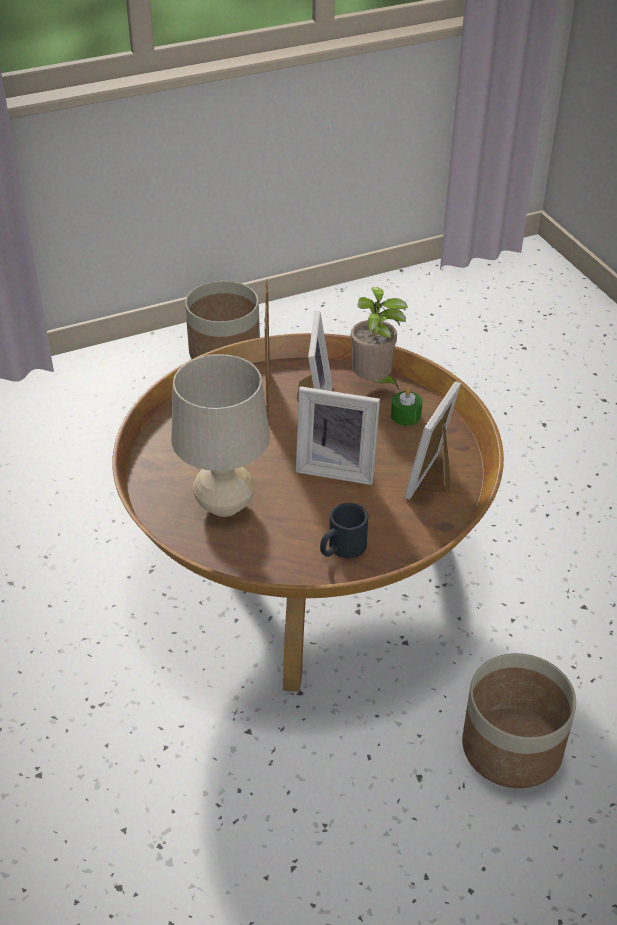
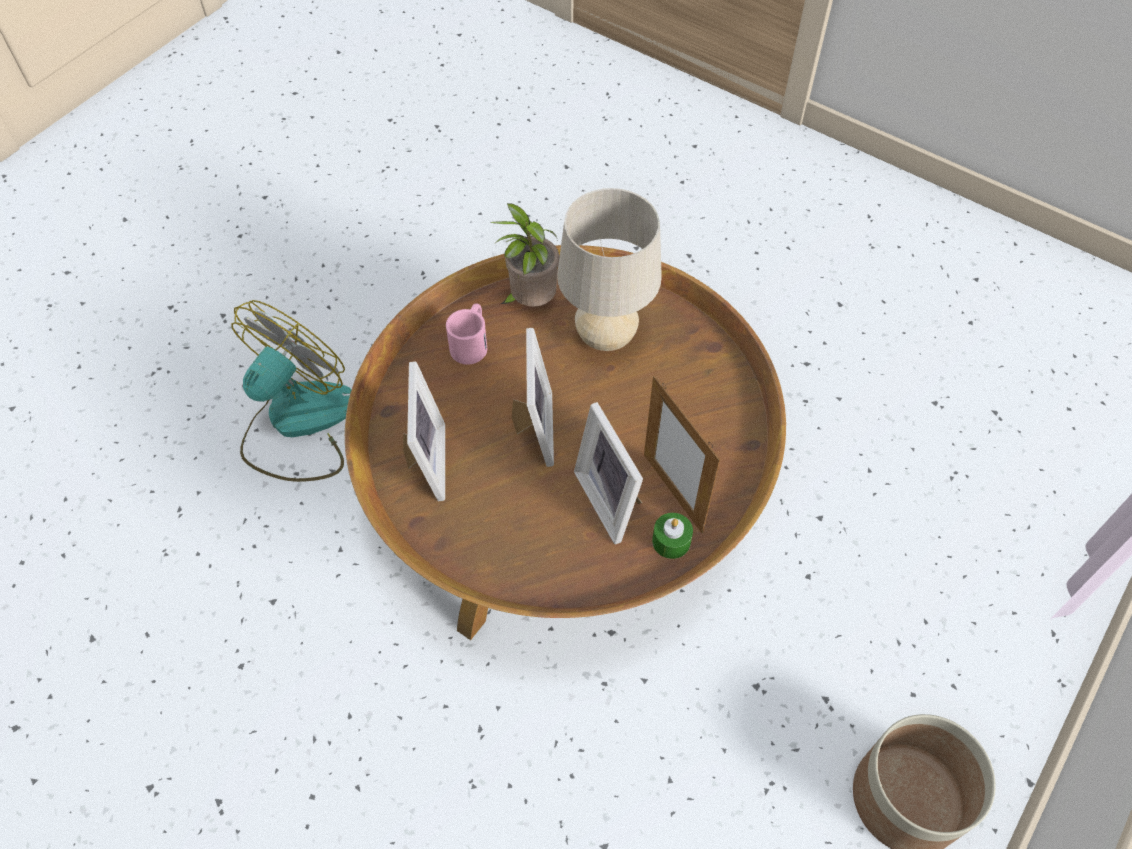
camera: 150 degrees right, 15 degrees up
picture frame [296,386,380,485] -> picture frame turned 105 degrees clockwise [512,328,554,467]
black mug [320,503,368,558] -> pink mug [446,304,487,365]
potted plant [350,287,408,389] -> potted plant moved to [490,203,559,307]
green candle [391,387,422,426] -> green candle moved to [652,513,693,559]
planter [462,653,576,788] -> fan [231,300,351,482]

